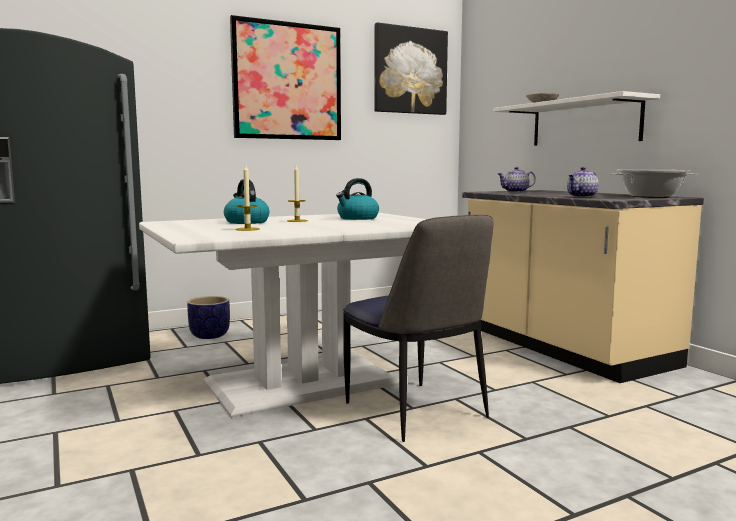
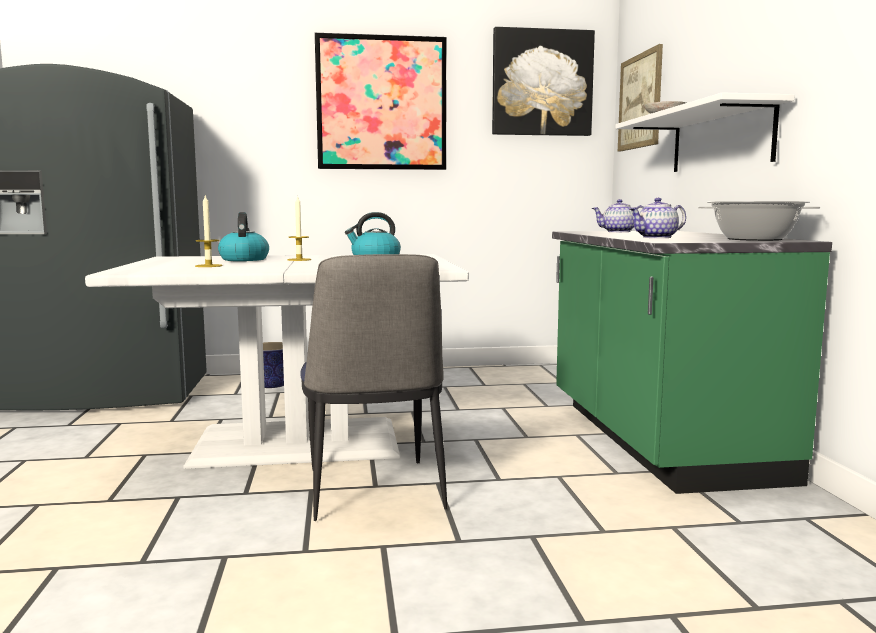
camera: 20 degrees right, 0 degrees up
beige counter [462,190,704,383] -> green counter [552,231,832,494]
none -> picture [618,44,663,152]

